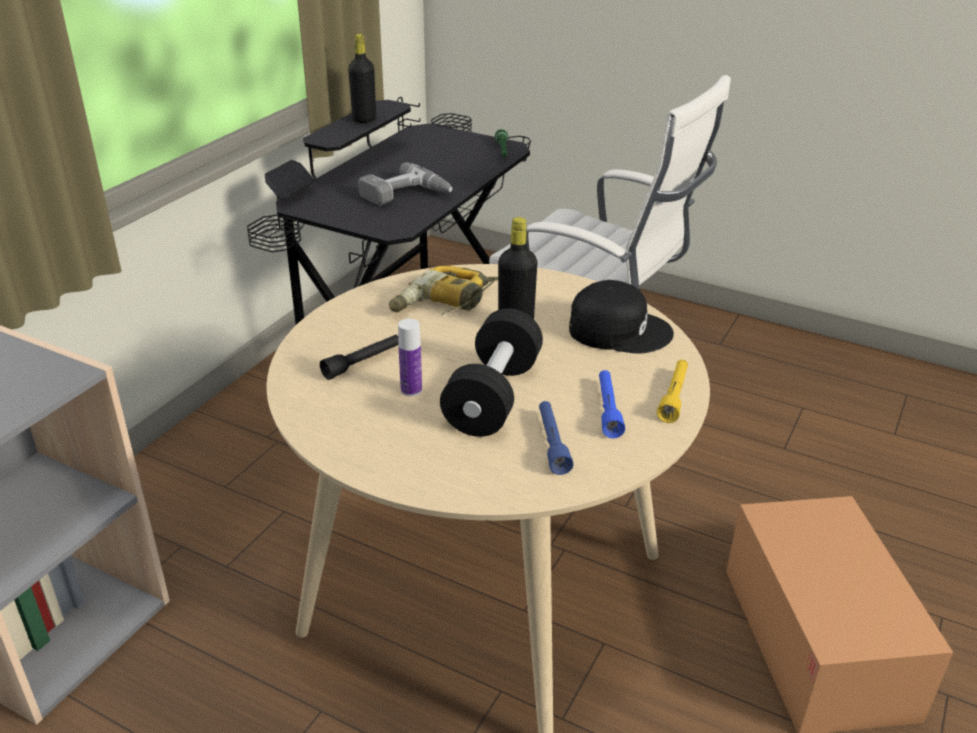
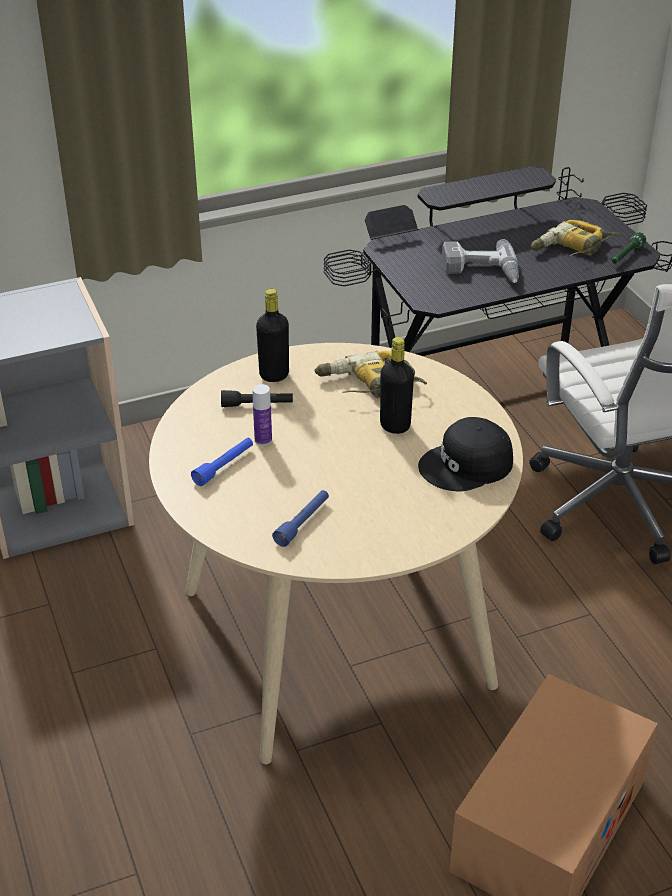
camera: 40 degrees right, 5 degrees up
black bottle [348,34,376,123] -> black bottle moved to [256,289,289,382]
black dumbbell [440,308,543,437] -> none
black cap [569,280,674,353] -> black cap turned 105 degrees clockwise [418,417,513,491]
blue flashlight [599,370,625,438] -> blue flashlight moved to [191,438,253,486]
yellow flashlight [657,360,688,423] -> none
none -> power drill [531,220,621,256]

